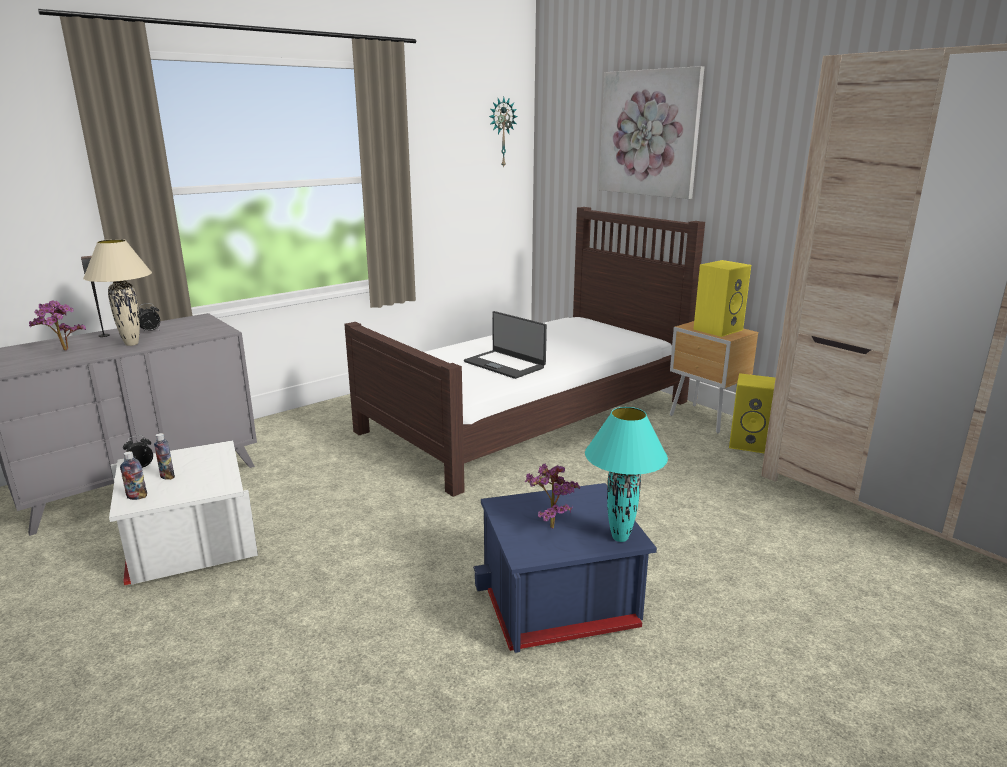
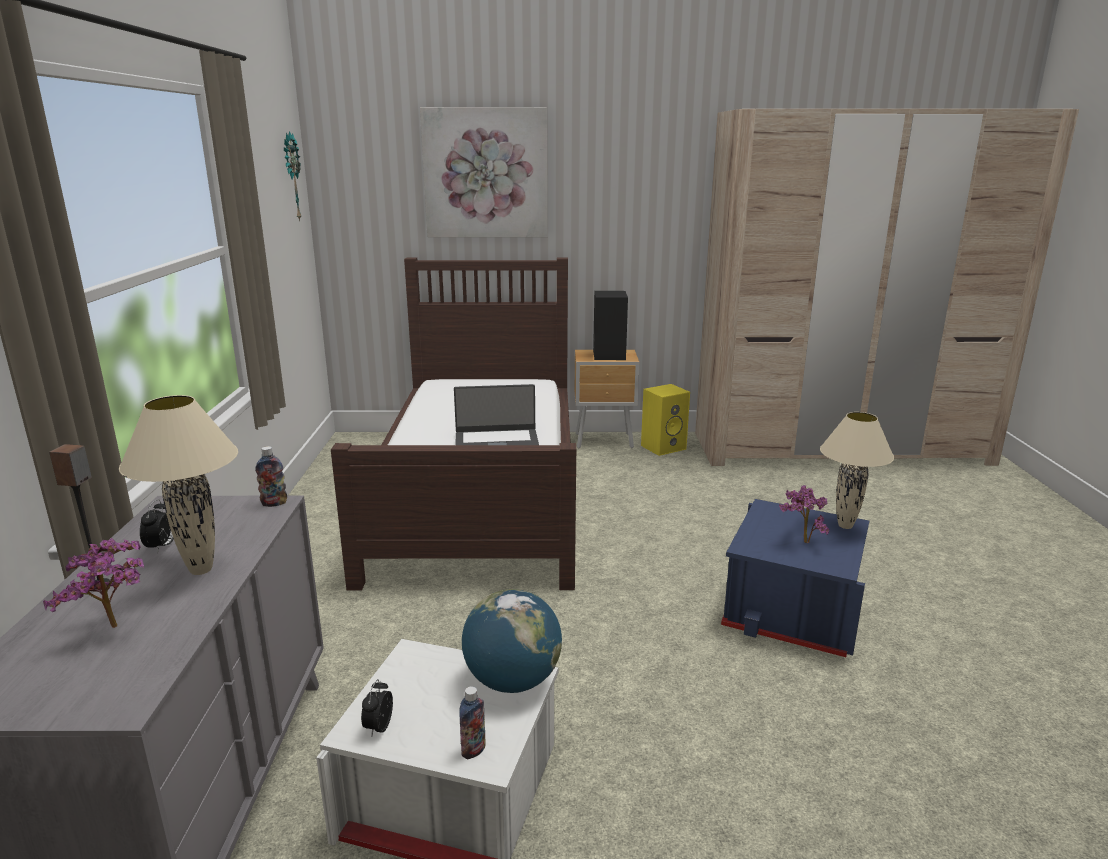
camera: 50 degrees left, 0 degrees up
bottle [154,433,175,480] -> bottle moved to [255,446,287,507]
turquoise table lamp [585,407,668,542] -> beige table lamp [820,412,894,529]
yellow speaker [693,260,751,337] -> black speaker [593,291,628,360]
none -> globe [462,589,562,693]

